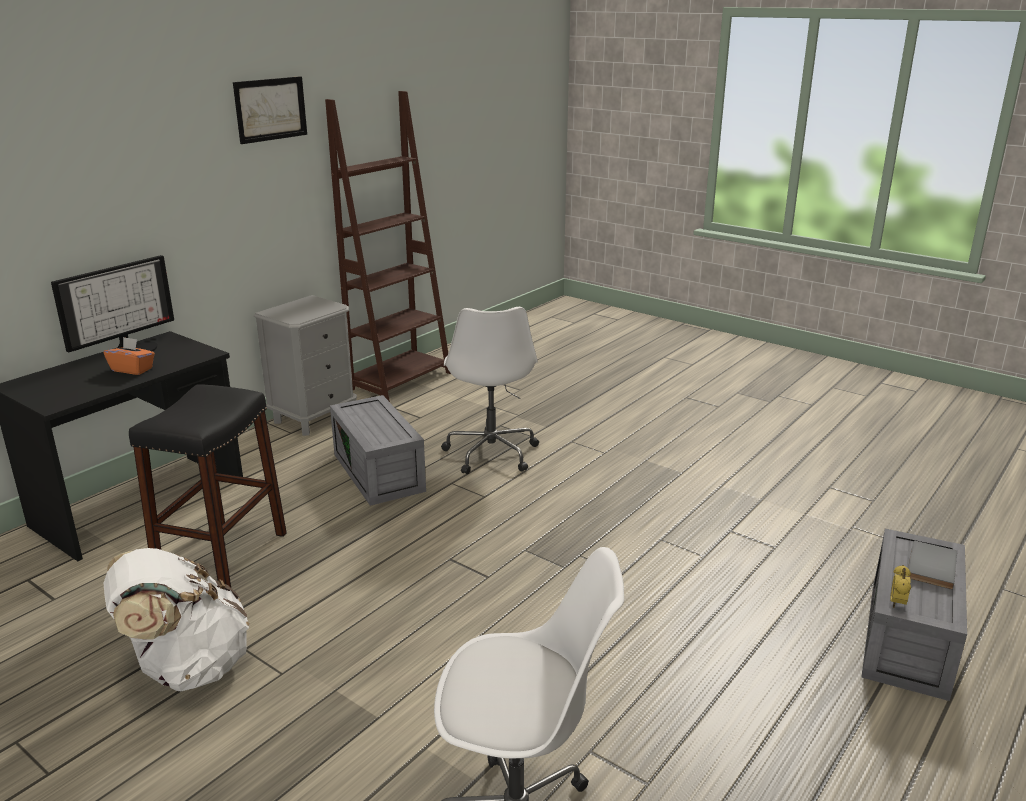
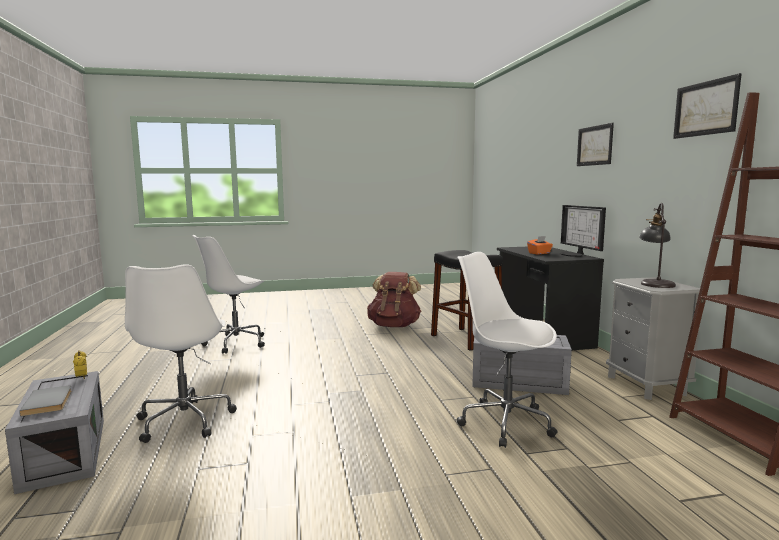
camera: 130 degrees right, 15 degrees down
white backpack [104,548,249,691] -> brown backpack [367,272,421,327]
none -> white office chair [125,264,237,443]
none -> picture [577,123,614,166]
none -> grey table lamp [639,203,676,288]

